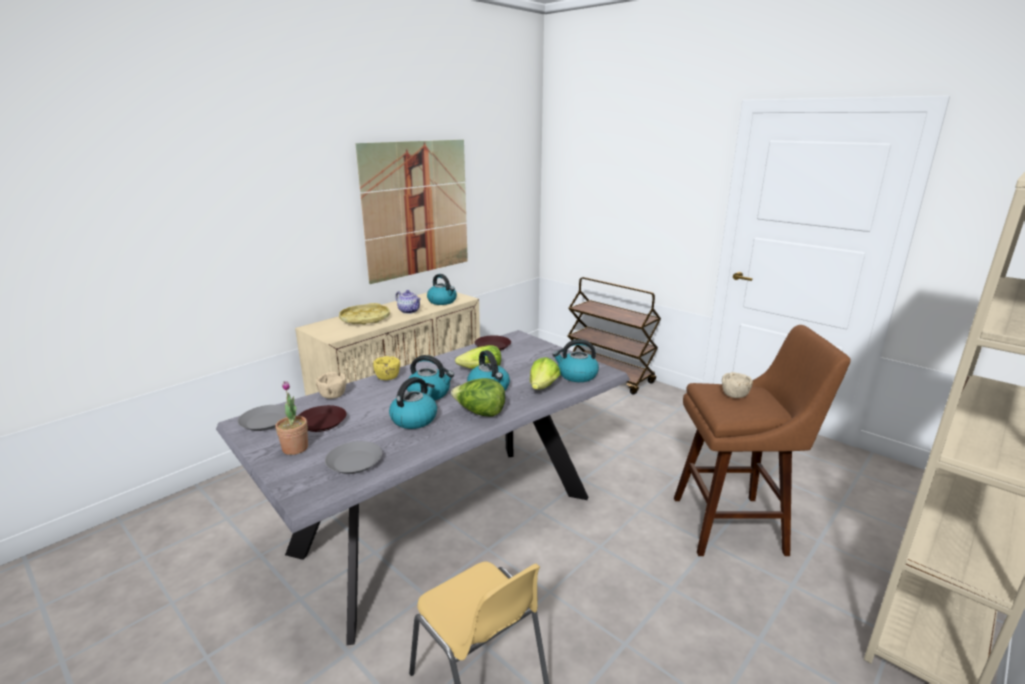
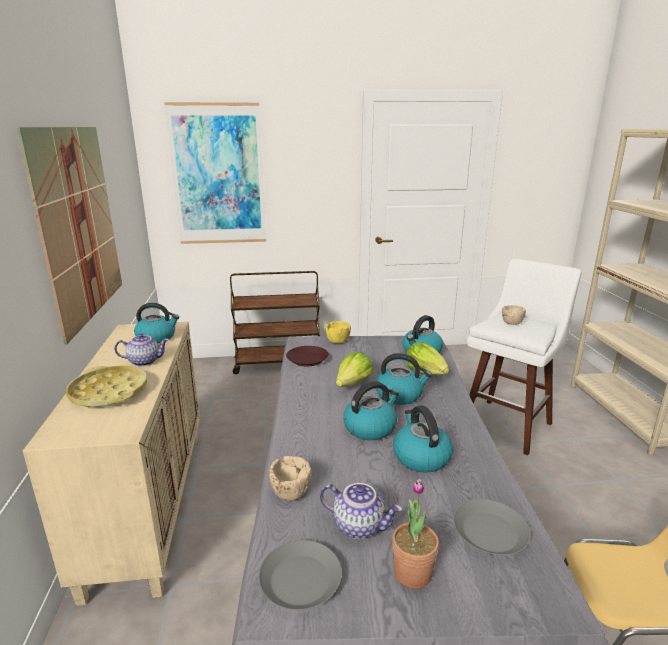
camera: 50 degrees left, 0 degrees up
brown plate [298,405,347,432] -> teapot [320,483,402,539]
yellow bowl [373,356,400,380] -> yellow bowl moved to [325,321,351,343]
lettuce [451,378,505,417] -> none
brown stool [674,325,851,556] -> white stool [467,259,581,455]
none -> picture [164,102,266,244]

